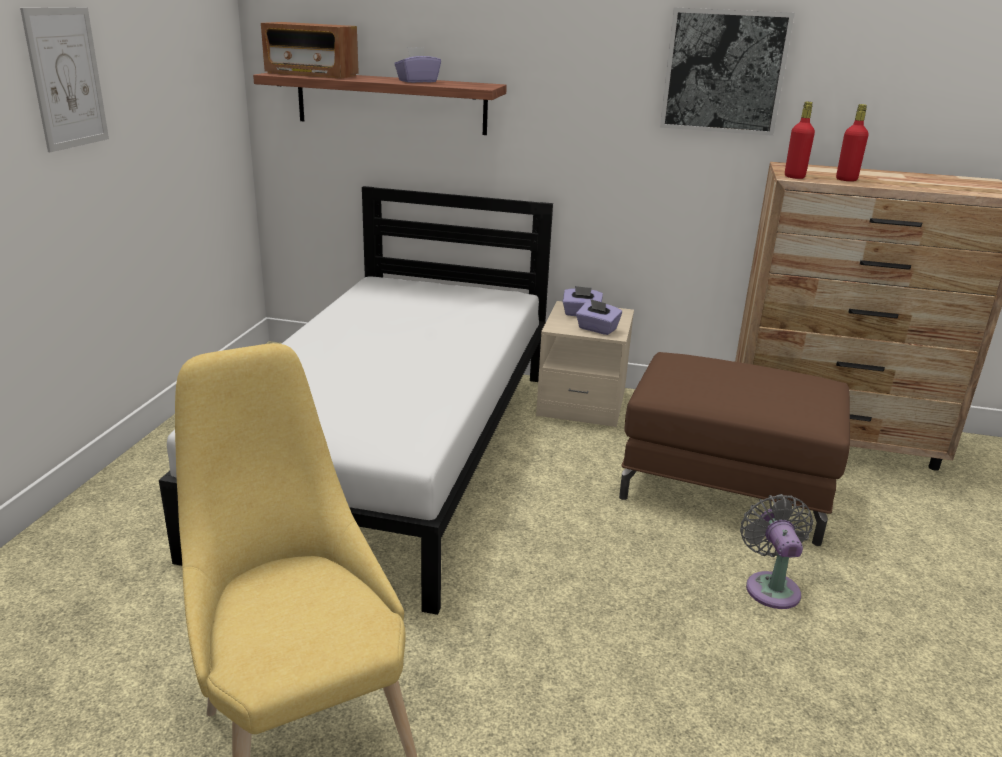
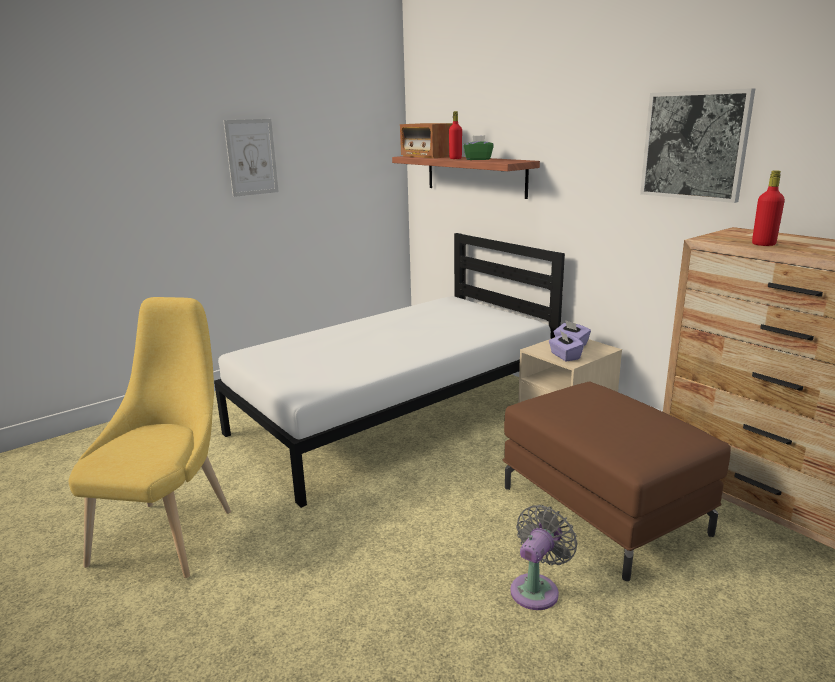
camera: 40 degrees right, 5 degrees down
purple tissue box [394,47,441,83] -> green tissue box [463,135,494,160]
red bottle [785,102,815,179] -> red bottle moved to [449,111,462,159]

